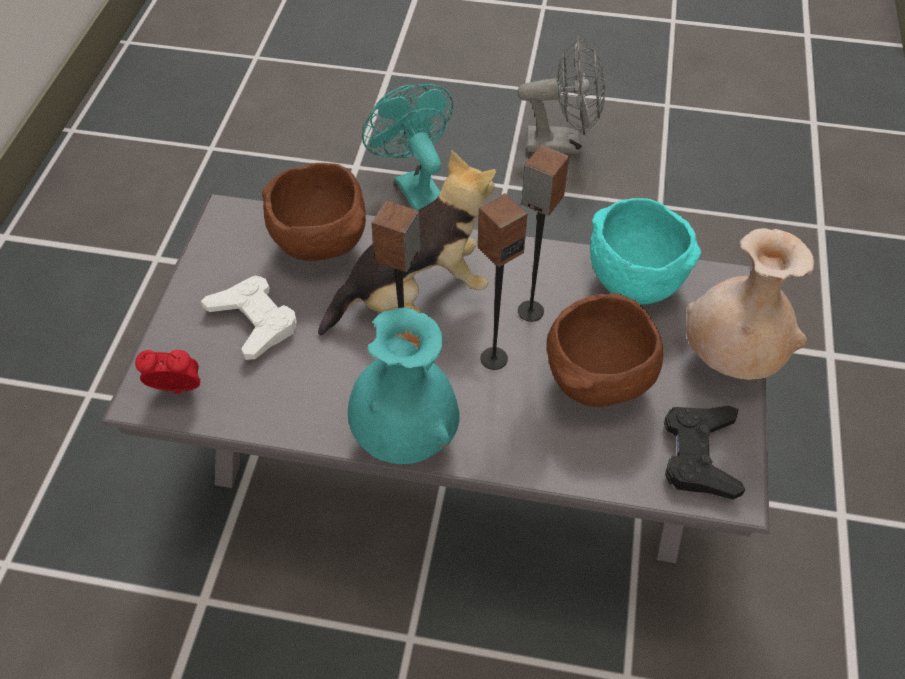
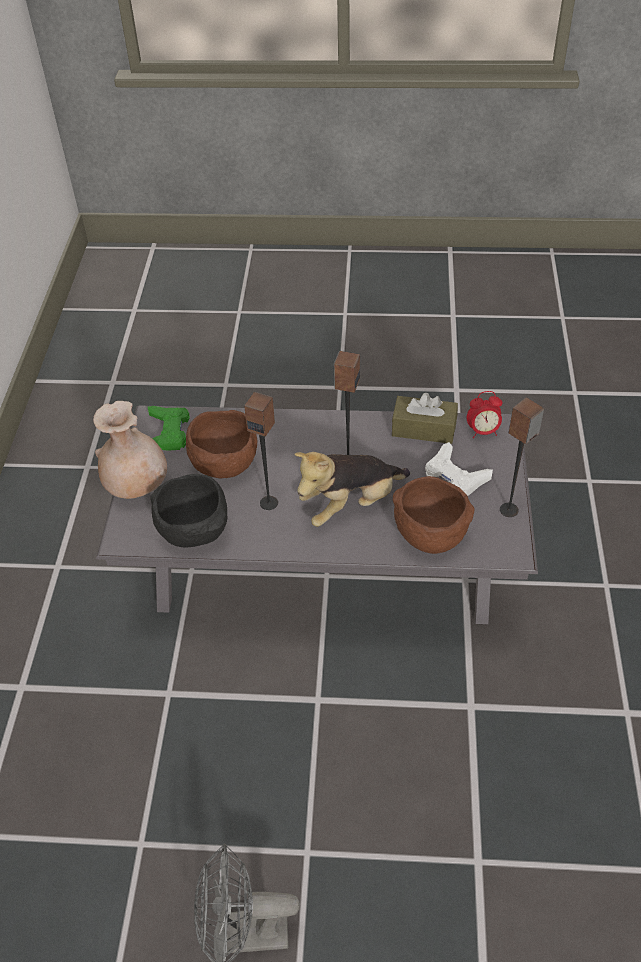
camera: 175 degrees right, 5 degrees down
turquoise vase [348,307,460,464] -> none
turquoise fan [362,84,453,210] -> none
speaker [478,193,527,370] -> speaker moved to [500,397,544,517]
turquoise bowl [590,198,701,305] -> black bowl [150,474,227,547]
black game controller [664,406,745,499] -> green game controller [148,406,190,451]
none -> brown tissue box [392,393,458,444]

